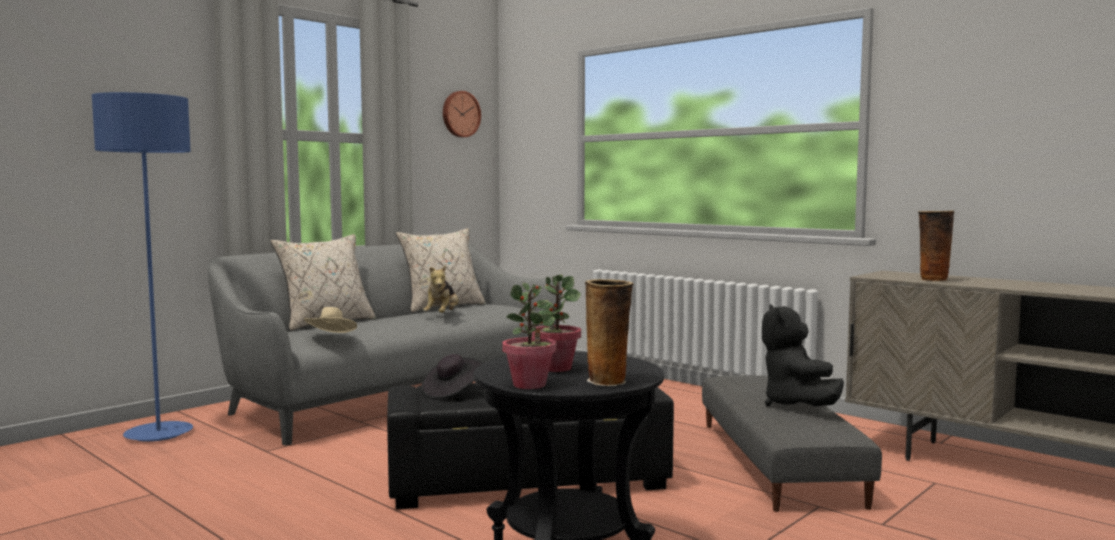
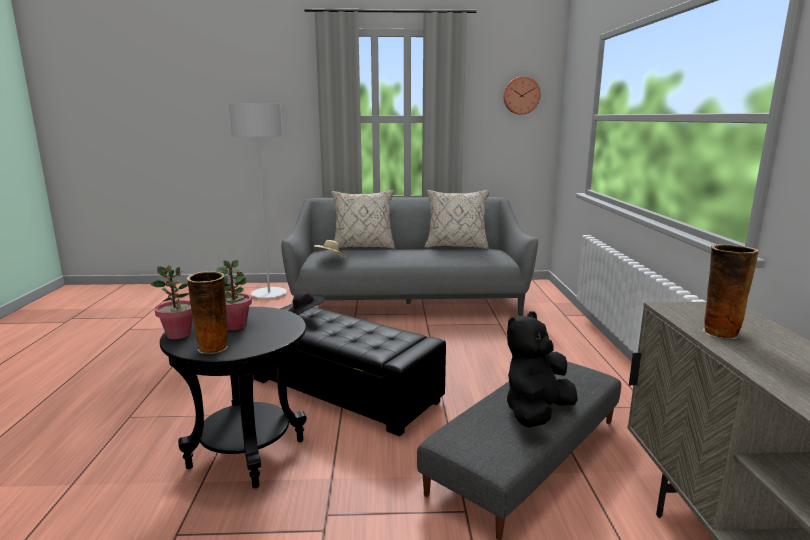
camera: 45 degrees right, 10 degrees up
blue floor lamp [92,92,193,442] -> grey floor lamp [229,103,287,299]
plush toy [423,265,458,313] -> none

